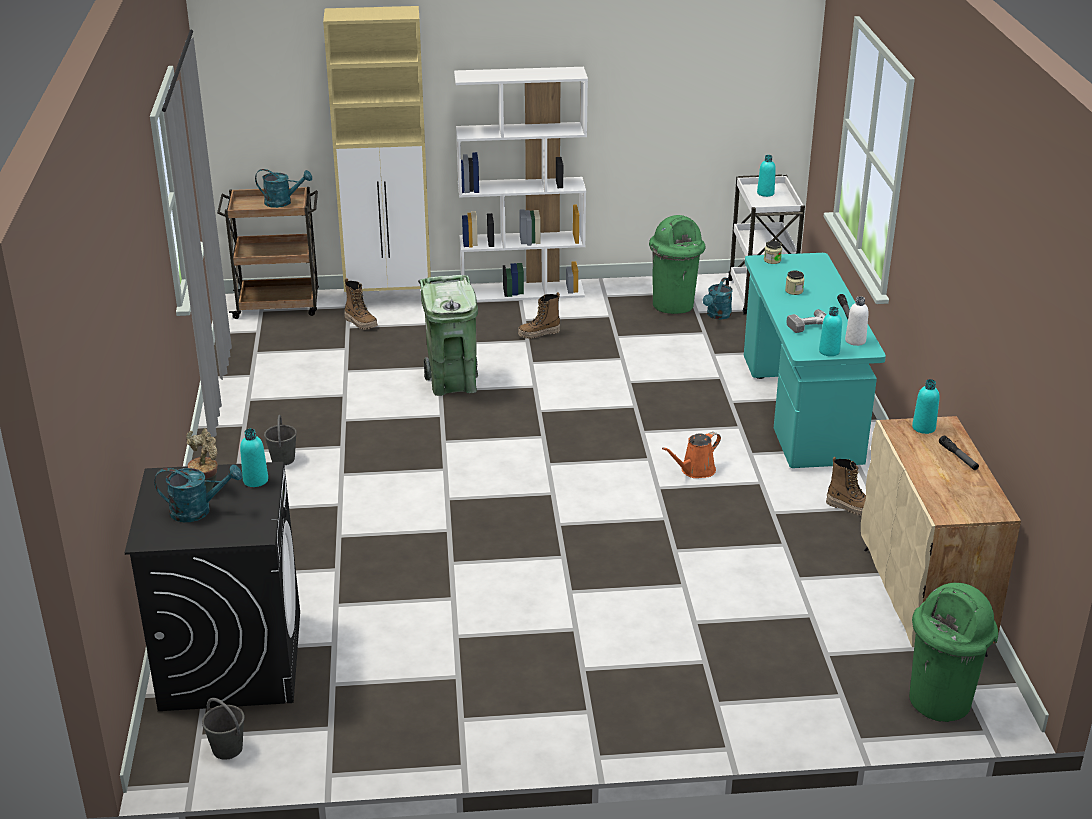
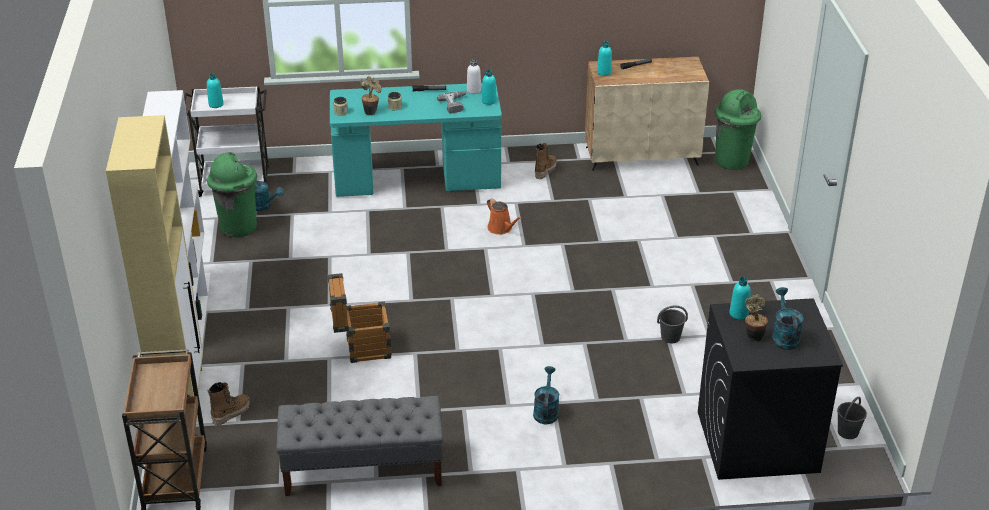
camera: 90 degrees left, 5 degrees up
turquoise watering can [255,169,312,208] -> turquoise watering can moved to [533,366,559,424]
grey bucket [264,415,297,465] -> grey bucket moved to [657,305,688,343]
green trash can [418,275,478,396] -> crate [328,273,392,363]
boot [518,292,560,339] -> none
none -> grey bench [277,396,443,496]
none -> potted plant [360,76,382,116]

